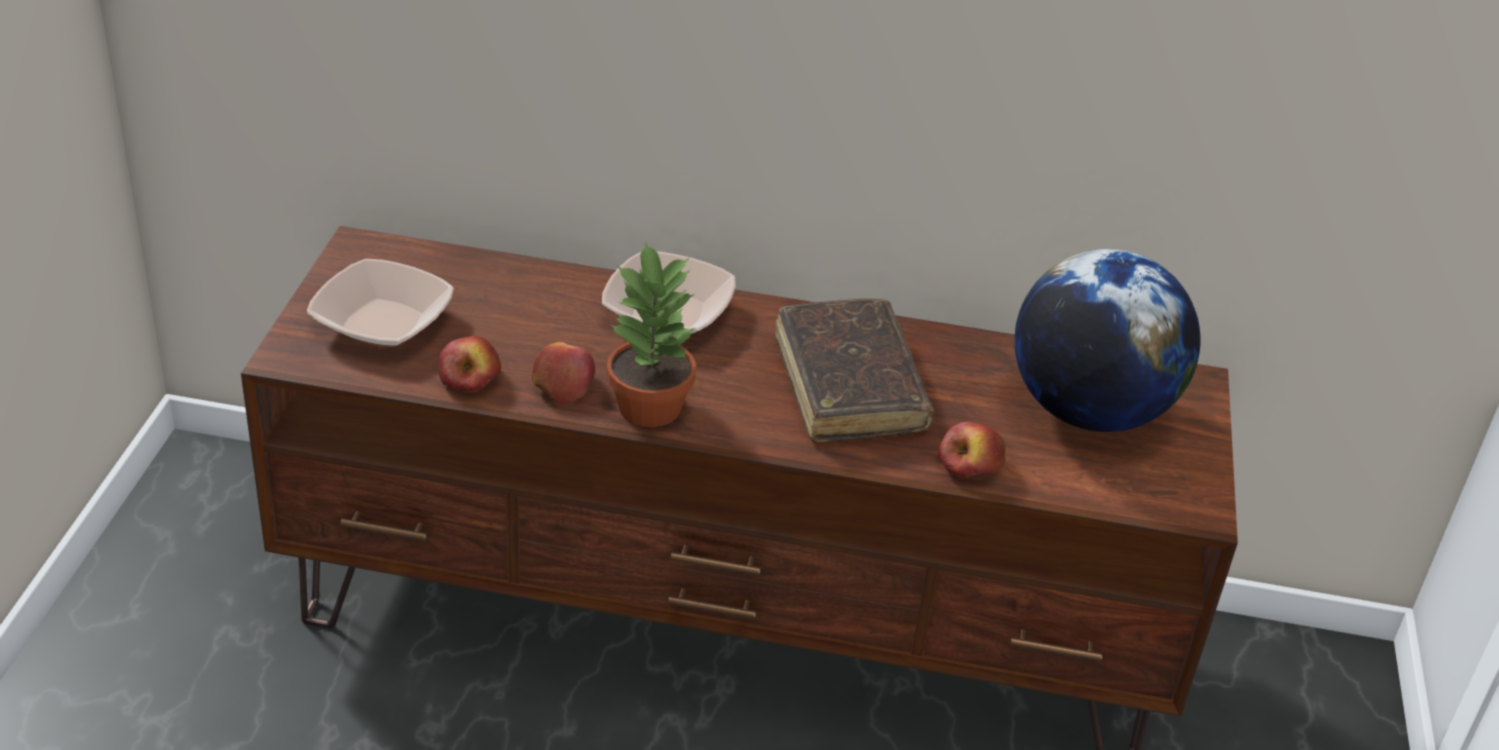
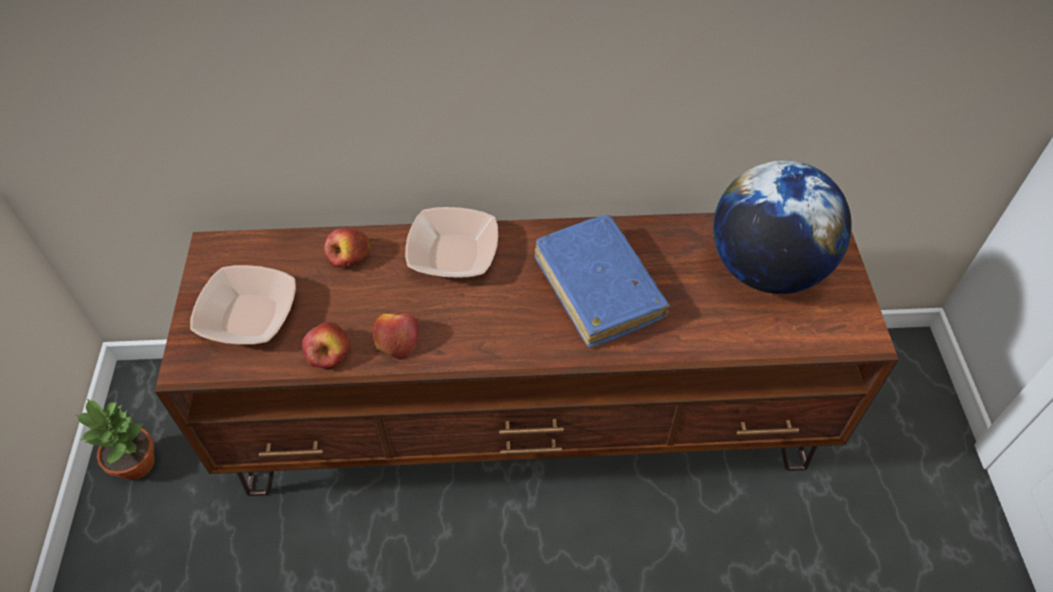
camera: 10 degrees left, 15 degrees up
potted plant [607,242,696,427] -> potted plant moved to [76,398,155,481]
brown book [775,298,934,443] -> blue book [535,215,670,348]
apple [938,422,1006,478] -> apple moved to [324,228,371,268]

